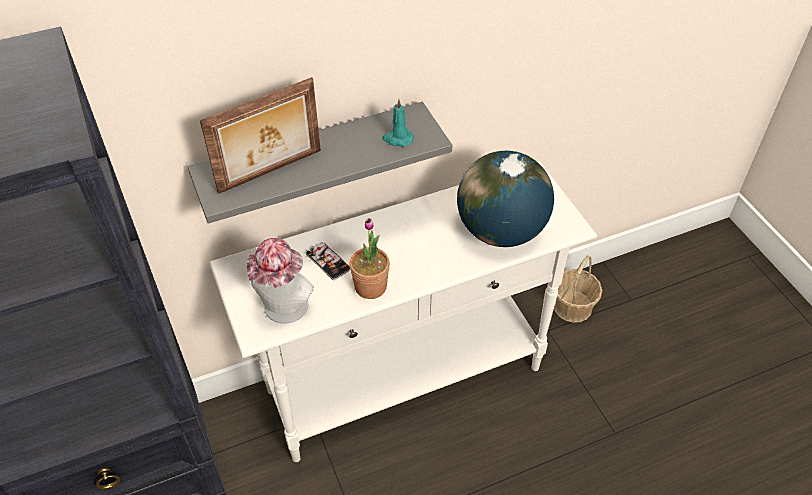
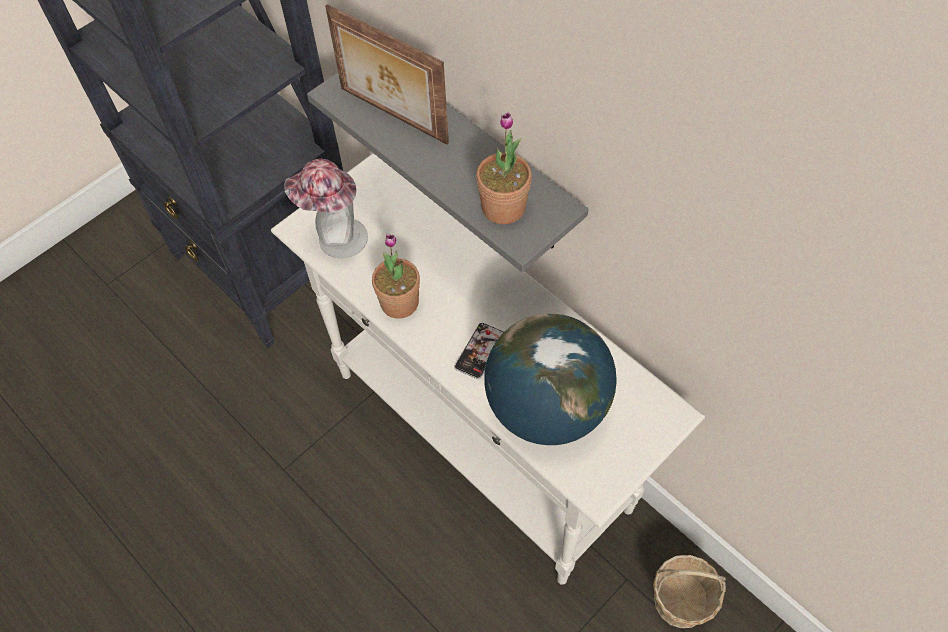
camera: 70 degrees right, 10 degrees up
phone [306,242,350,280] -> phone moved to [454,323,504,379]
turquoise candle [382,99,414,146] -> potted plant [476,112,532,224]

